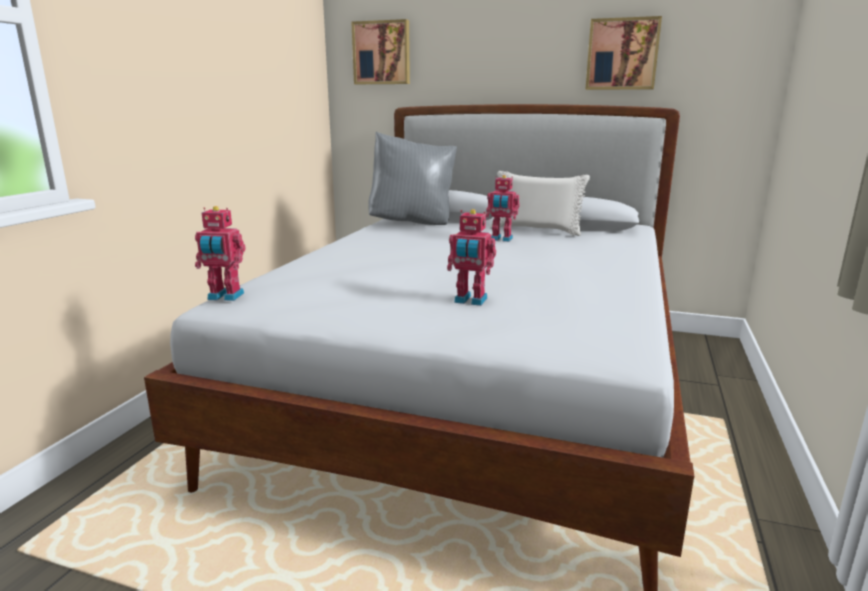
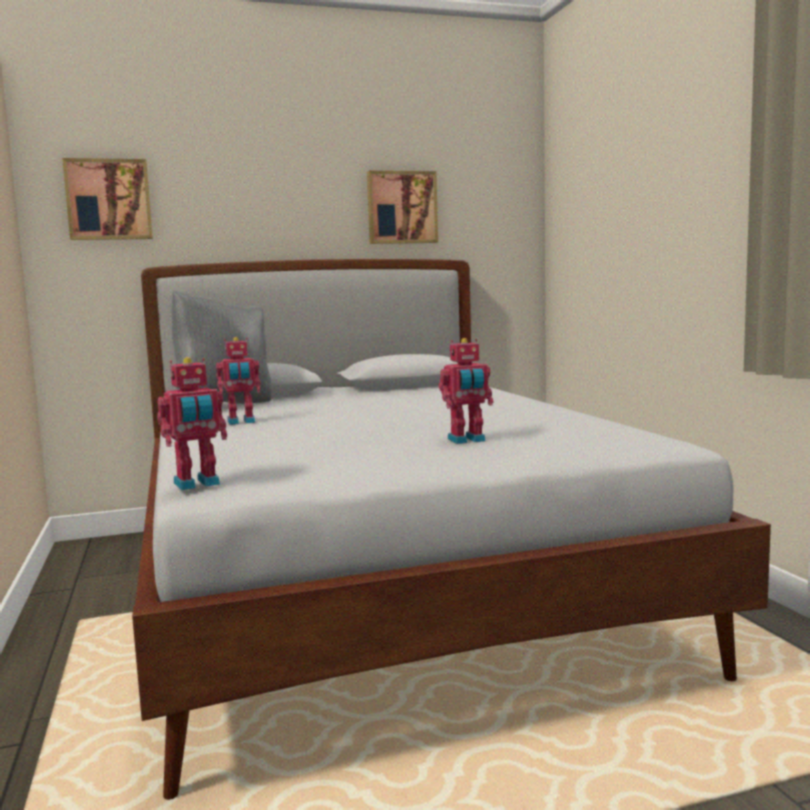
camera: 35 degrees left, 10 degrees down
toy robot [486,175,520,242] -> toy robot moved to [216,337,261,425]
white pillow [490,171,590,236] -> none

